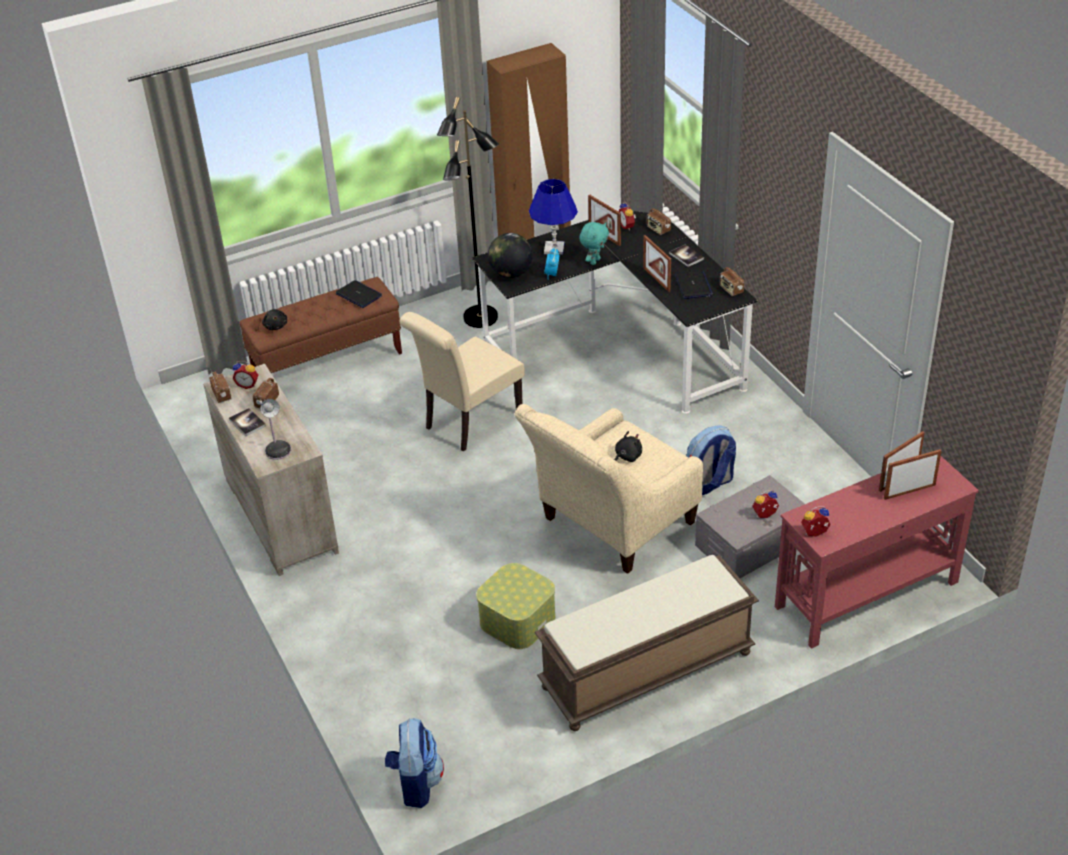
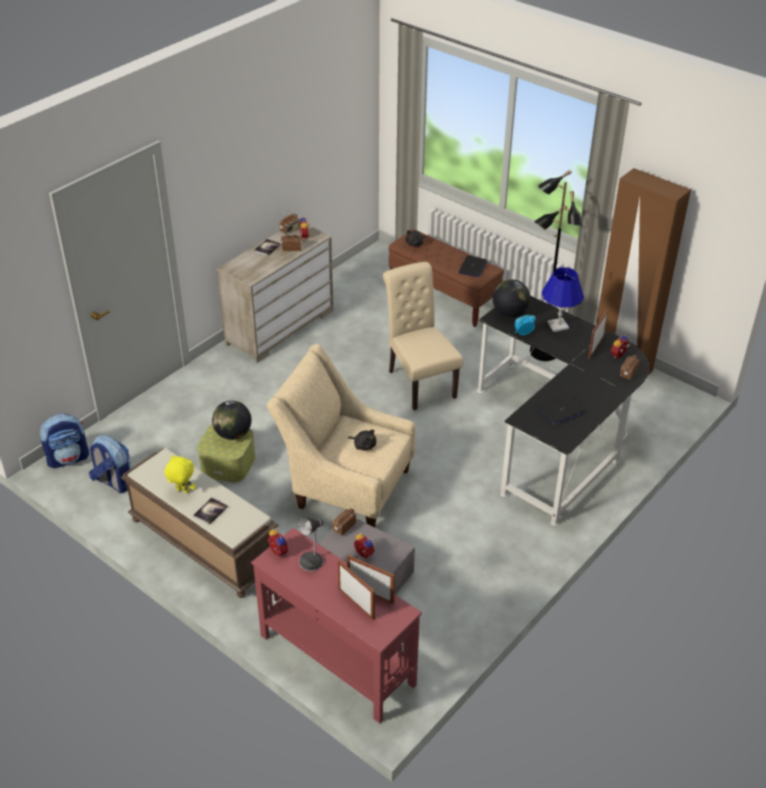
camera: 65 degrees right, 0 degrees up
table lamp [260,399,291,460] -> table lamp moved to [299,517,323,571]
beige chair [399,312,525,452] -> beige chair turned 45 degrees clockwise [383,262,463,410]
turquoise plush toy [579,222,609,265] -> none
picture frame [643,235,671,292] -> none
book [669,245,704,267] -> book moved to [193,497,228,525]
backpack [686,425,736,495] -> backpack moved to [89,435,131,493]
radio [720,266,744,296] -> radio moved to [332,509,356,535]
none -> yellow plush toy [165,455,195,493]
none -> globe [212,401,251,440]

